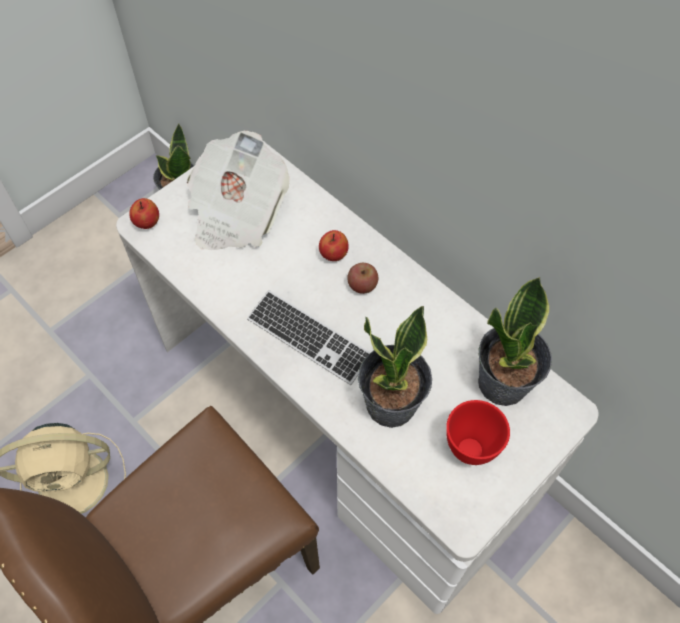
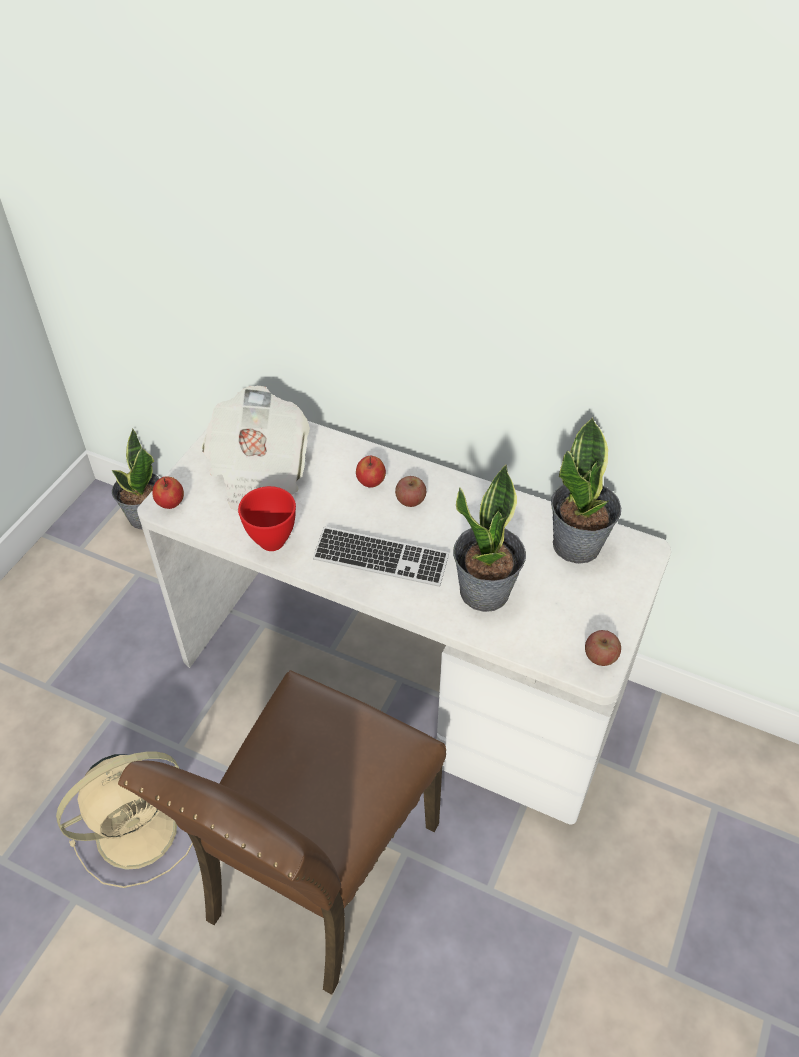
camera: 20 degrees left, 10 degrees down
red bowl [446,400,510,465] -> red bowl moved to [238,486,296,551]
none -> apple [585,630,621,666]

